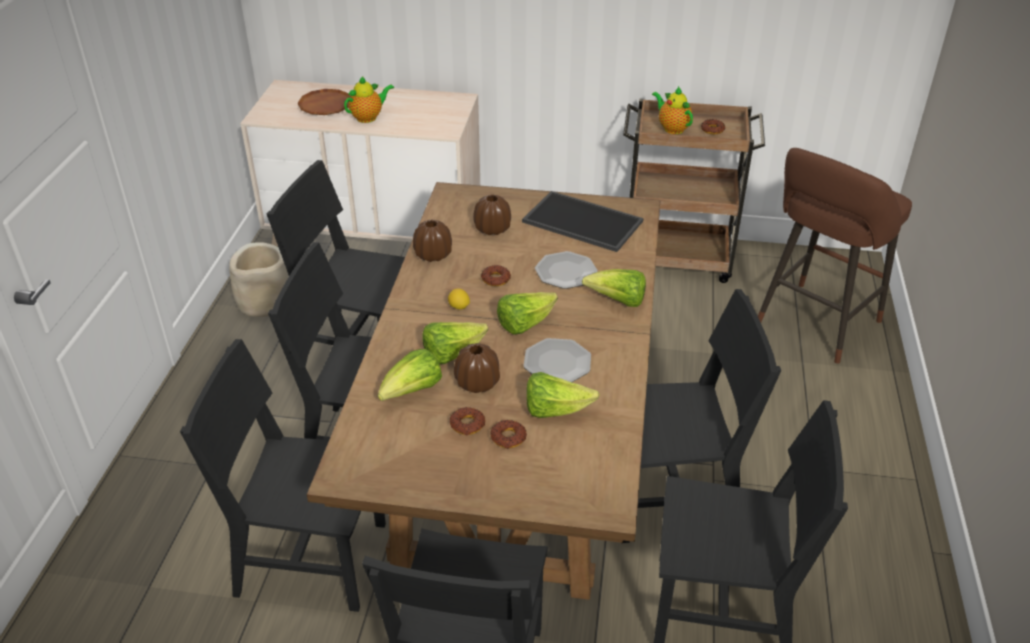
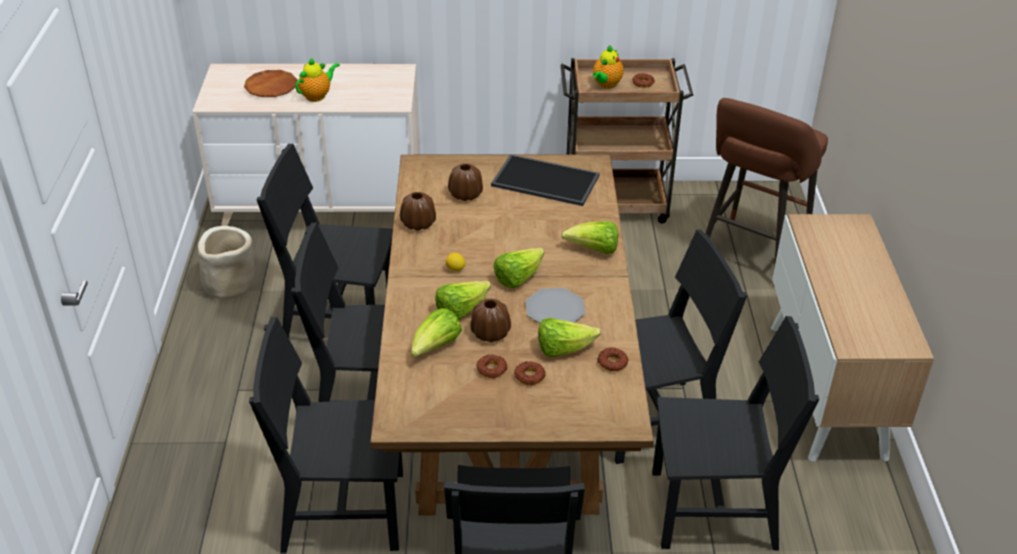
camera: 10 degrees left, 0 degrees up
donut [480,265,511,286] -> donut moved to [597,348,628,371]
plate [535,251,598,289] -> none
teapot [652,86,693,134] -> teapot turned 105 degrees counterclockwise [593,45,623,88]
none -> cabinet [771,214,934,462]

